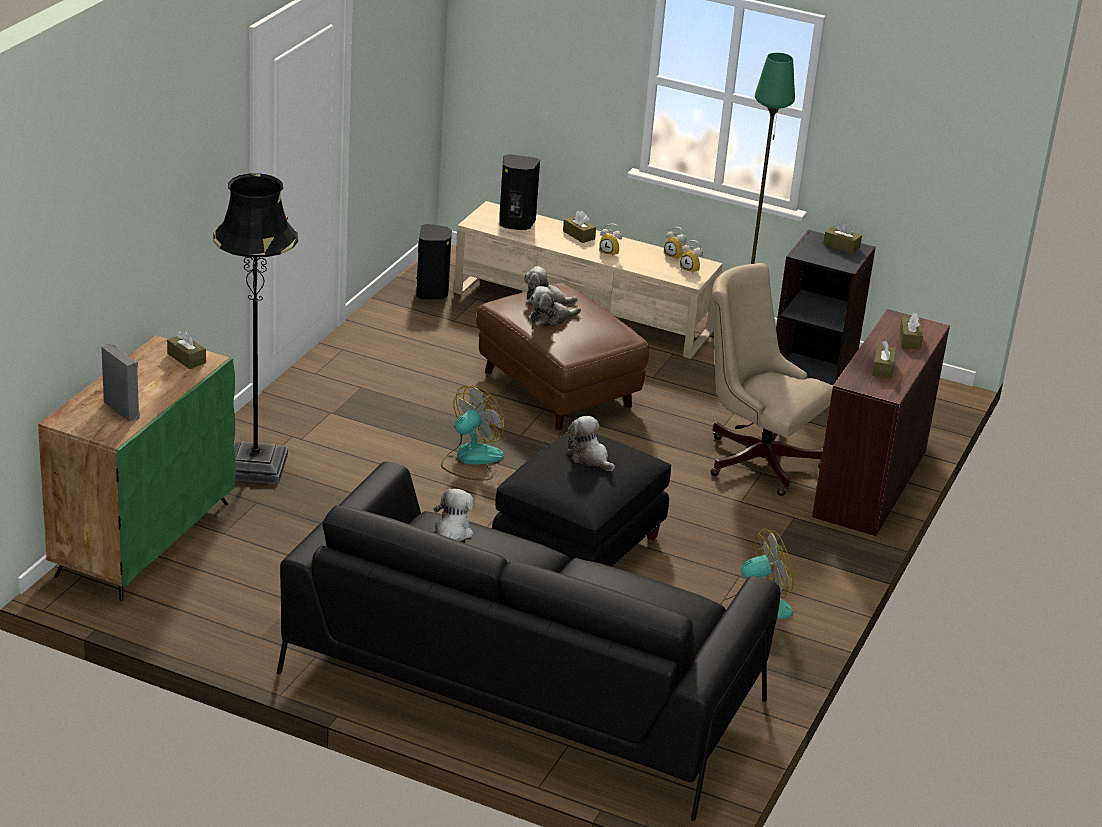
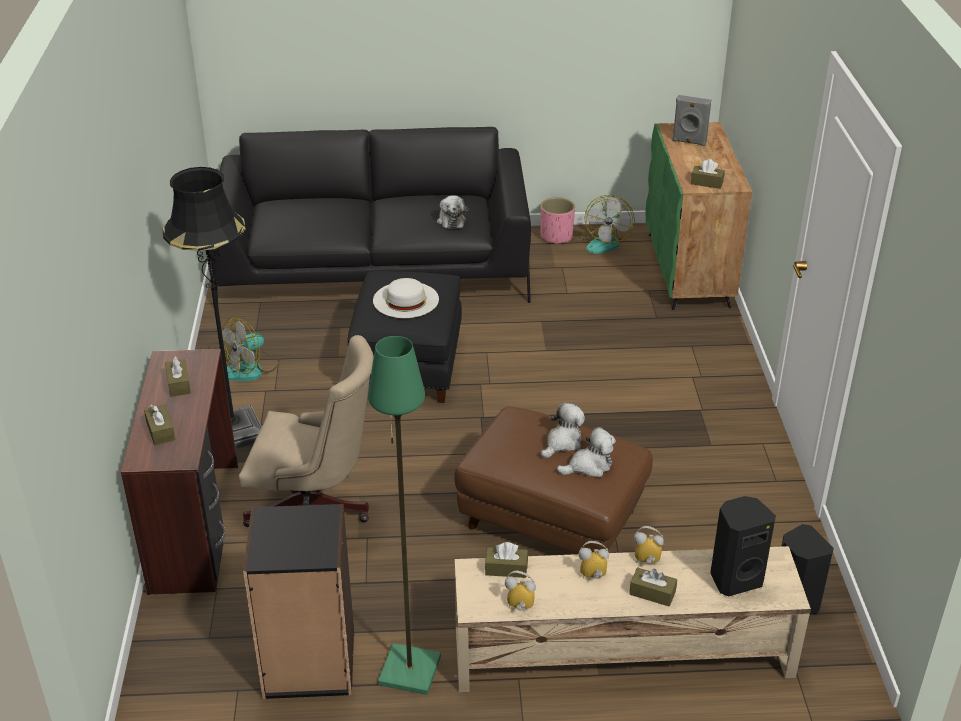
camera: 155 degrees right, 5 degrees up
black floor lamp [213,173,298,484] -> black floor lamp moved to [163,167,262,449]
fan [441,385,505,480] -> fan moved to [578,195,635,254]
plush toy [567,416,615,471] -> white hat [373,278,439,318]
alarm clock [680,240,703,274] -> alarm clock moved to [634,526,664,564]
brown tissue box [823,221,862,254] -> brown tissue box moved to [485,542,528,578]
none -> pink planter [540,197,575,243]

